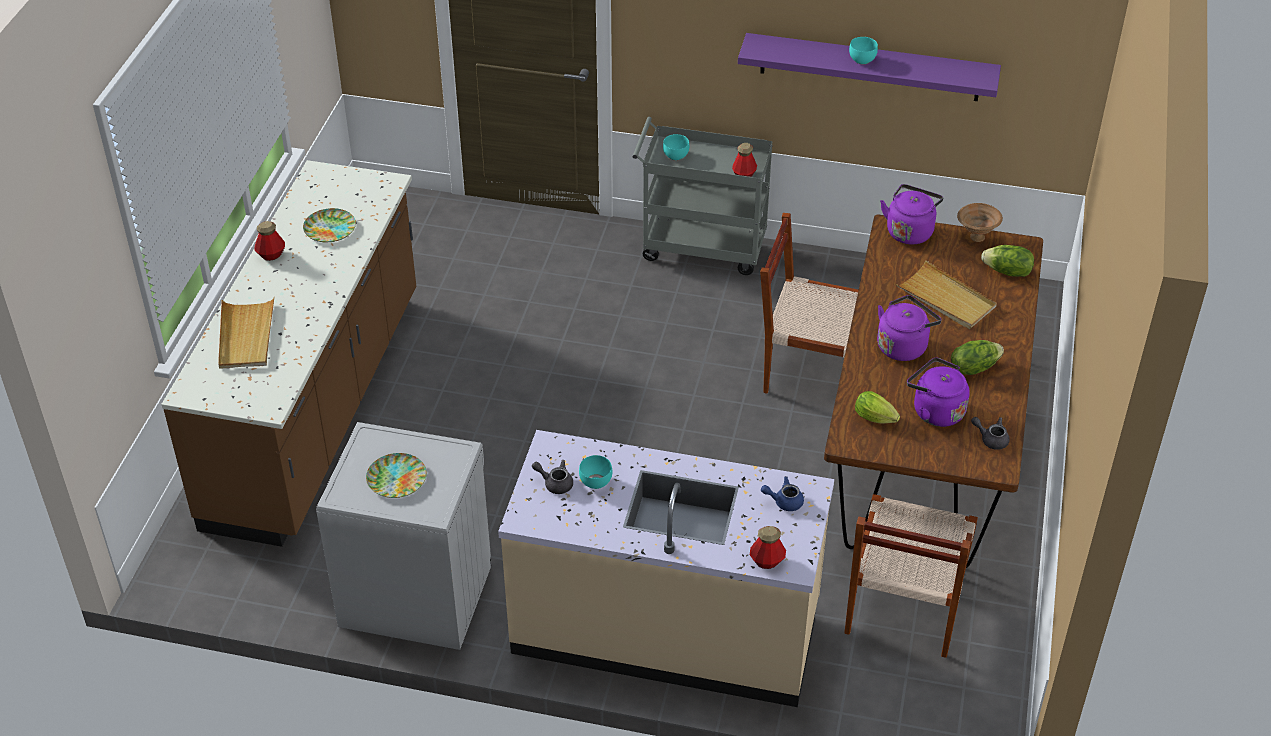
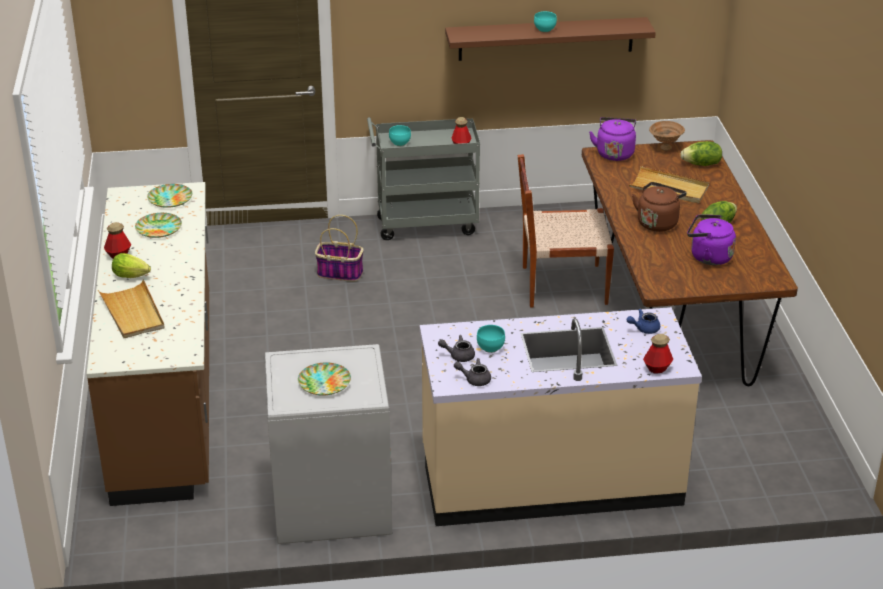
camera: 20 degrees left, 10 degrees down
purple shelf [738,33,1001,101] -> brown shelf [445,17,656,61]
chair [844,494,978,658] -> none
lettuce [855,391,900,424] -> lettuce moved to [112,253,151,278]
purple kettle [877,295,942,361] -> brown kettle [632,182,687,232]
grey teapot [971,417,1010,450] -> grey teapot moved to [454,358,491,386]
none -> plate [147,184,192,208]
none -> basket [315,215,364,281]

